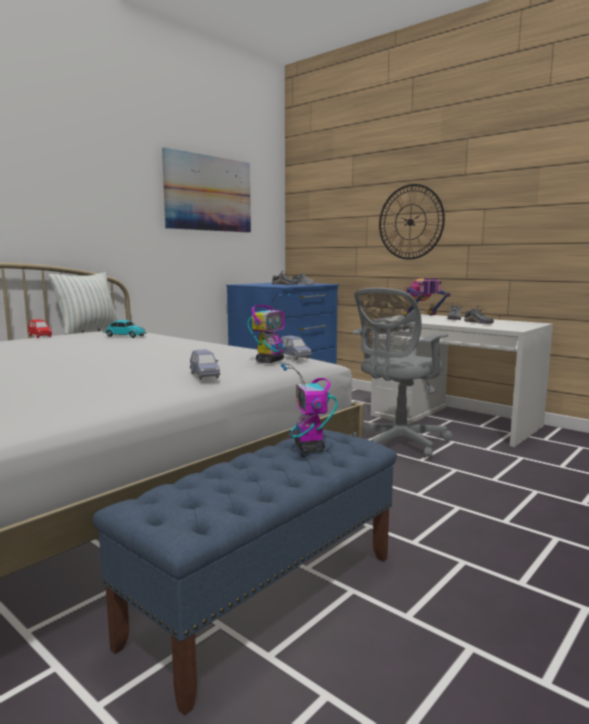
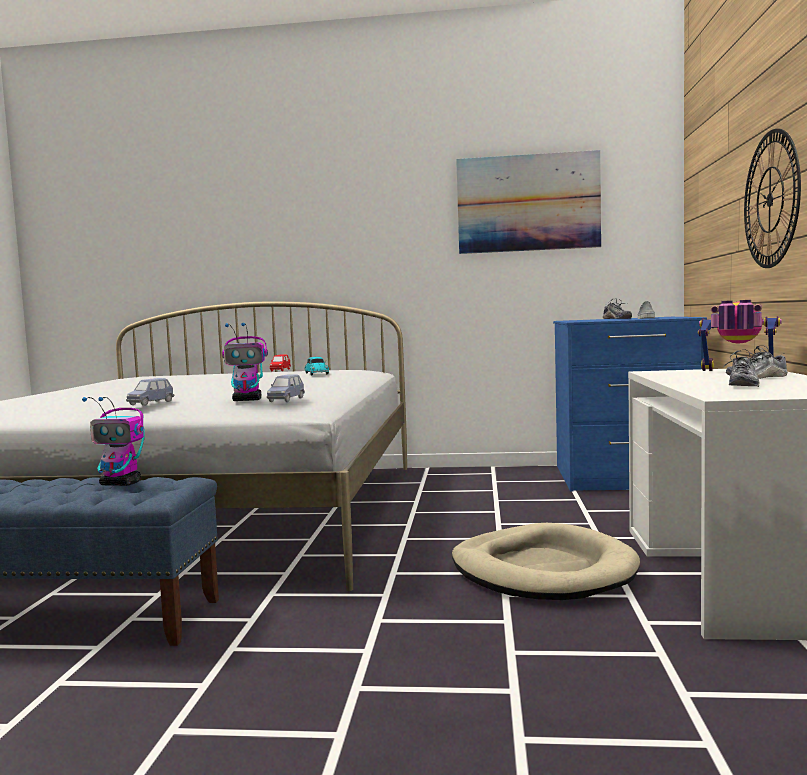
camera: 55 degrees right, 5 degrees down
pillow [49,273,119,335] -> none
toy robot [281,363,338,452] -> toy robot turned 120 degrees counterclockwise [82,397,145,486]
grey office chair [352,288,453,458] -> beige dog bed [452,523,640,600]

